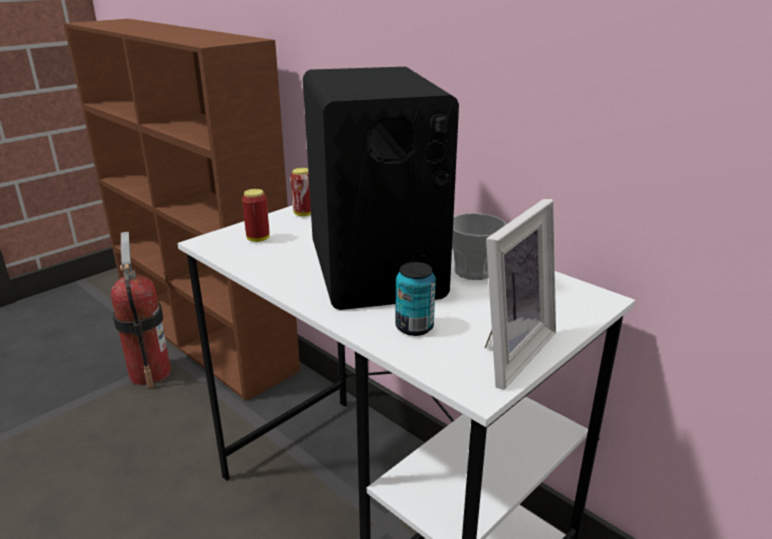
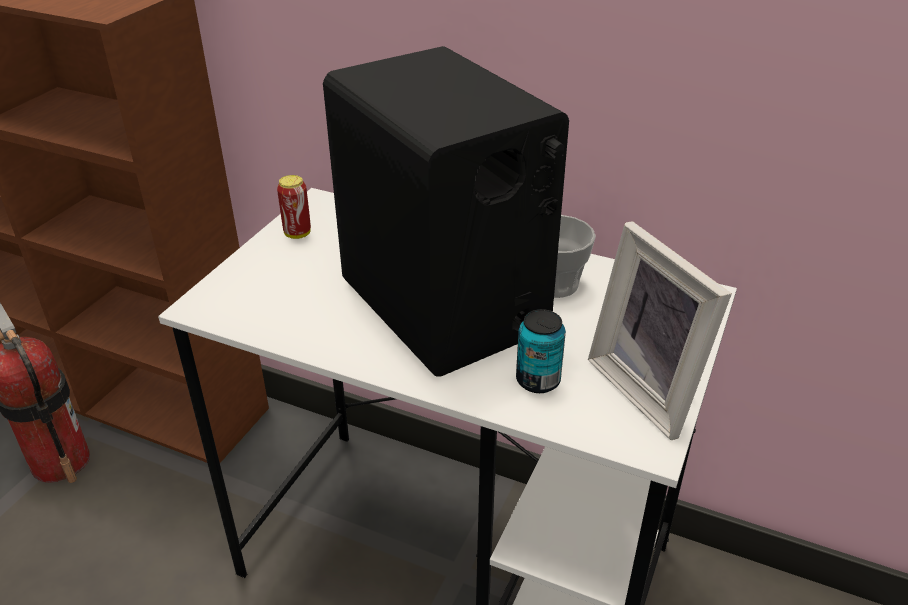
camera: 20 degrees left, 10 degrees up
can [242,189,270,242] -> none
picture frame [485,199,556,389] -> picture frame turned 135 degrees clockwise [588,221,732,440]

